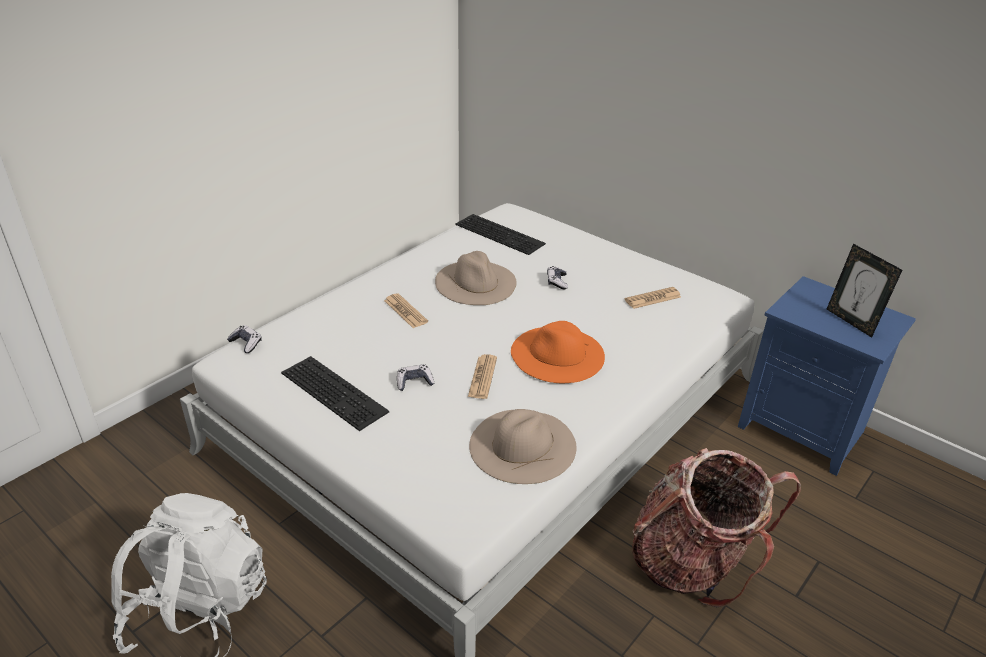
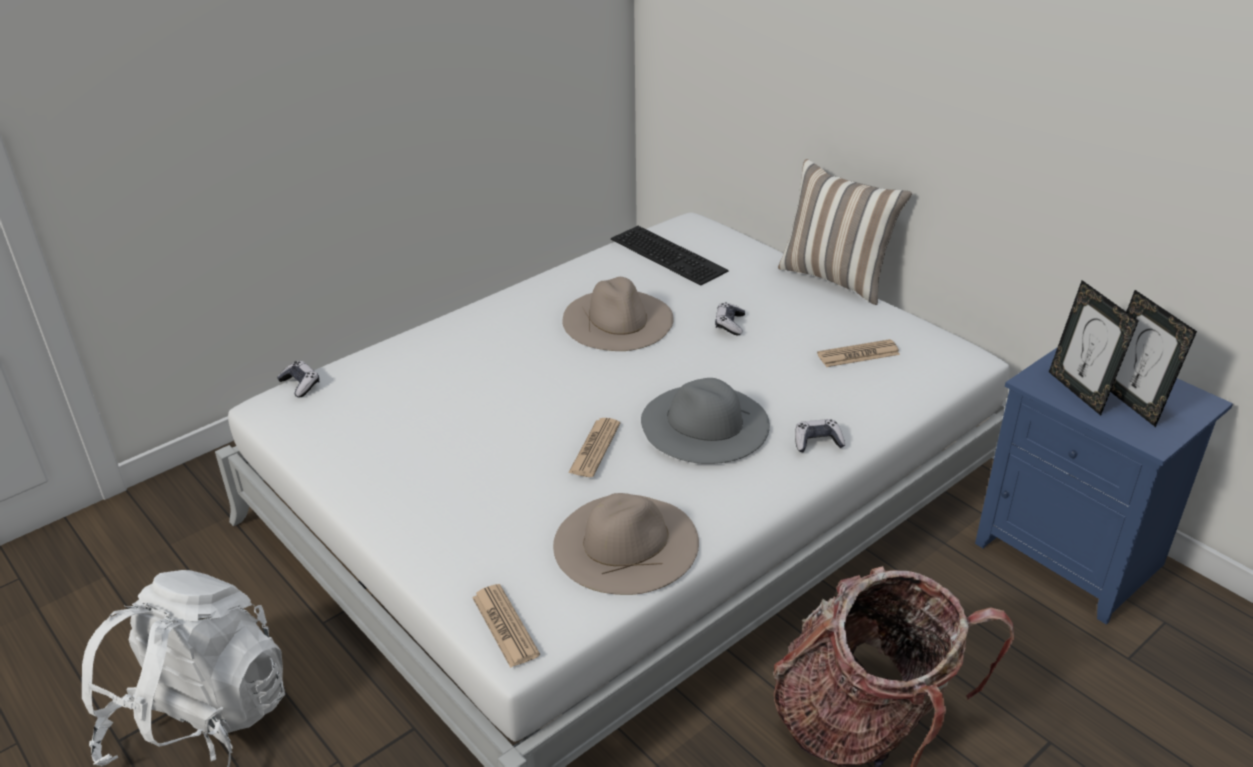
camera: 10 degrees right, 0 degrees up
keyboard [281,356,389,431] -> none
newspaper [384,293,428,328] -> newspaper moved to [472,584,540,668]
game controller [397,364,434,391] -> game controller moved to [795,419,845,452]
orange hat [511,321,605,383] -> grey hat [641,378,770,464]
none -> pillow [778,159,912,305]
none -> picture frame [1049,280,1139,416]

